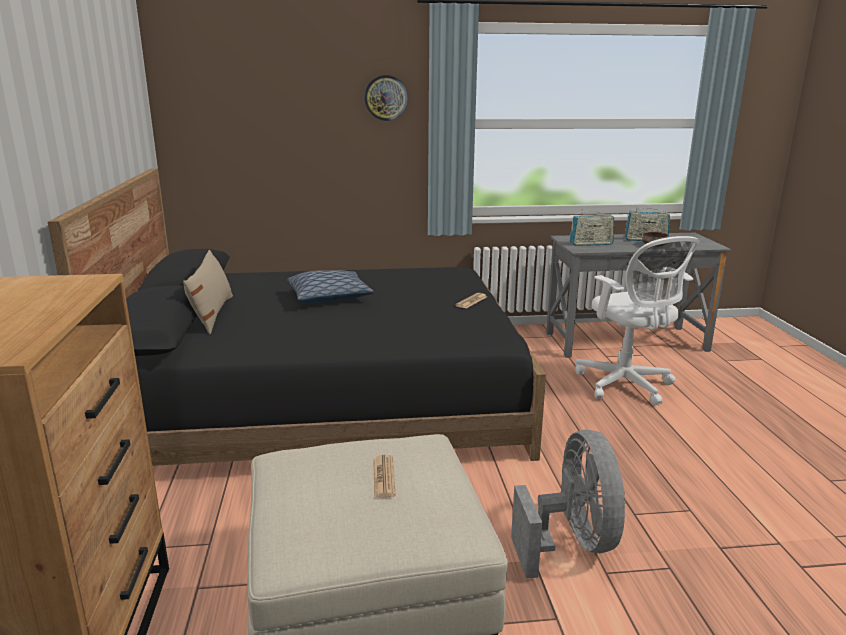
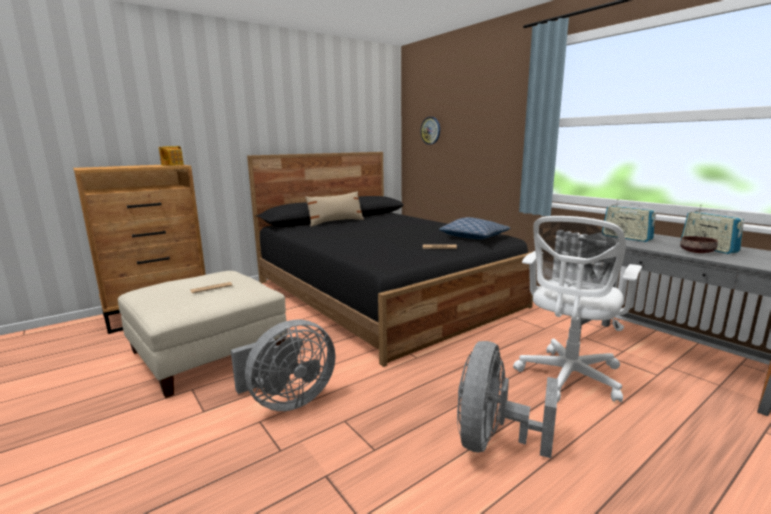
camera: 60 degrees right, 5 degrees down
pillow [287,270,374,303] -> pillow moved to [439,217,511,239]
wall clock [364,75,408,121] -> wall clock moved to [421,117,440,145]
none -> teapot [158,146,184,166]
none -> grey fan [457,341,558,458]

